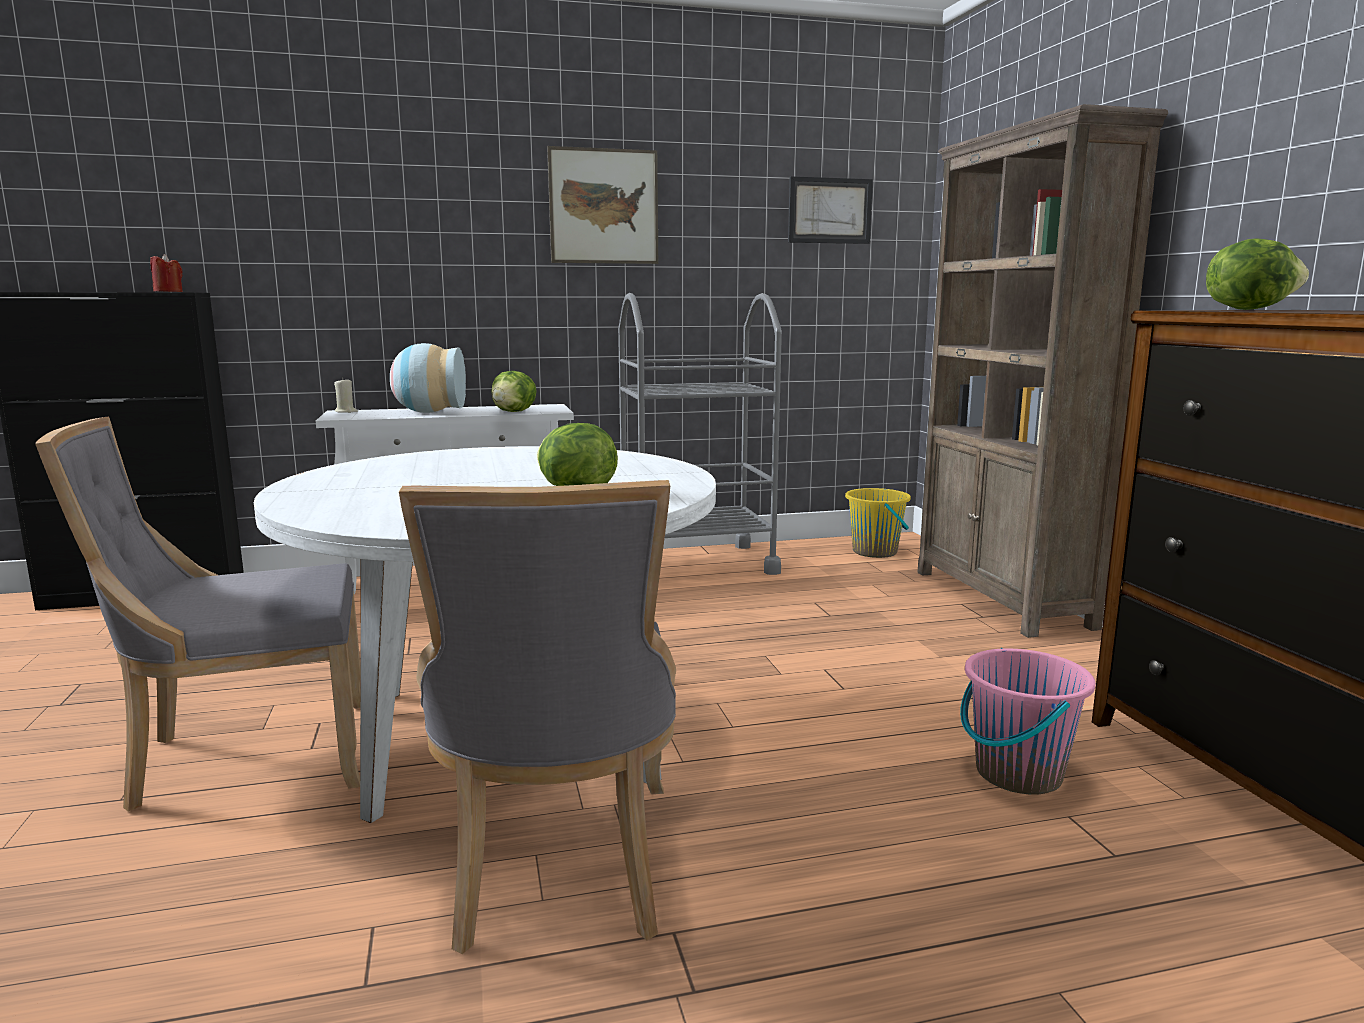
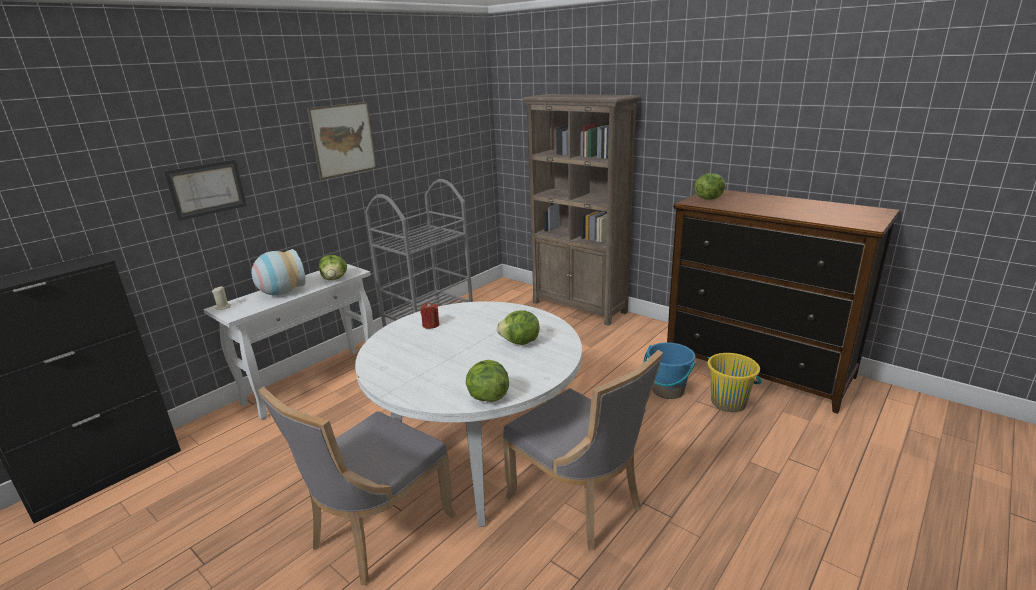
camera: 35 degrees left, 10 degrees up
red candle [150,254,183,292] -> red candle moved to [420,302,439,329]
picture [788,176,873,244] -> picture moved to [163,160,247,221]
yellow bucket [845,488,911,558] -> yellow bucket moved to [708,353,762,412]
pink bucket [960,648,1096,794] -> blue bucket [643,342,695,399]
none -> lettuce [466,360,509,402]

